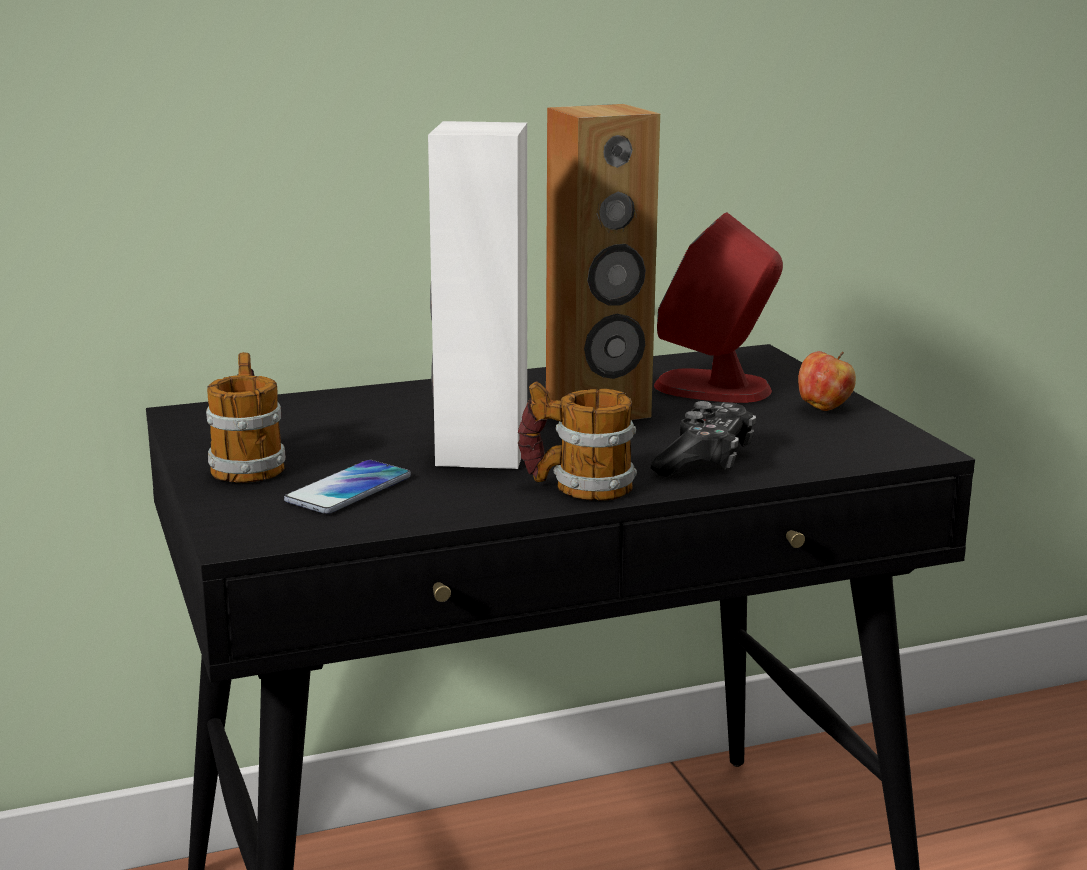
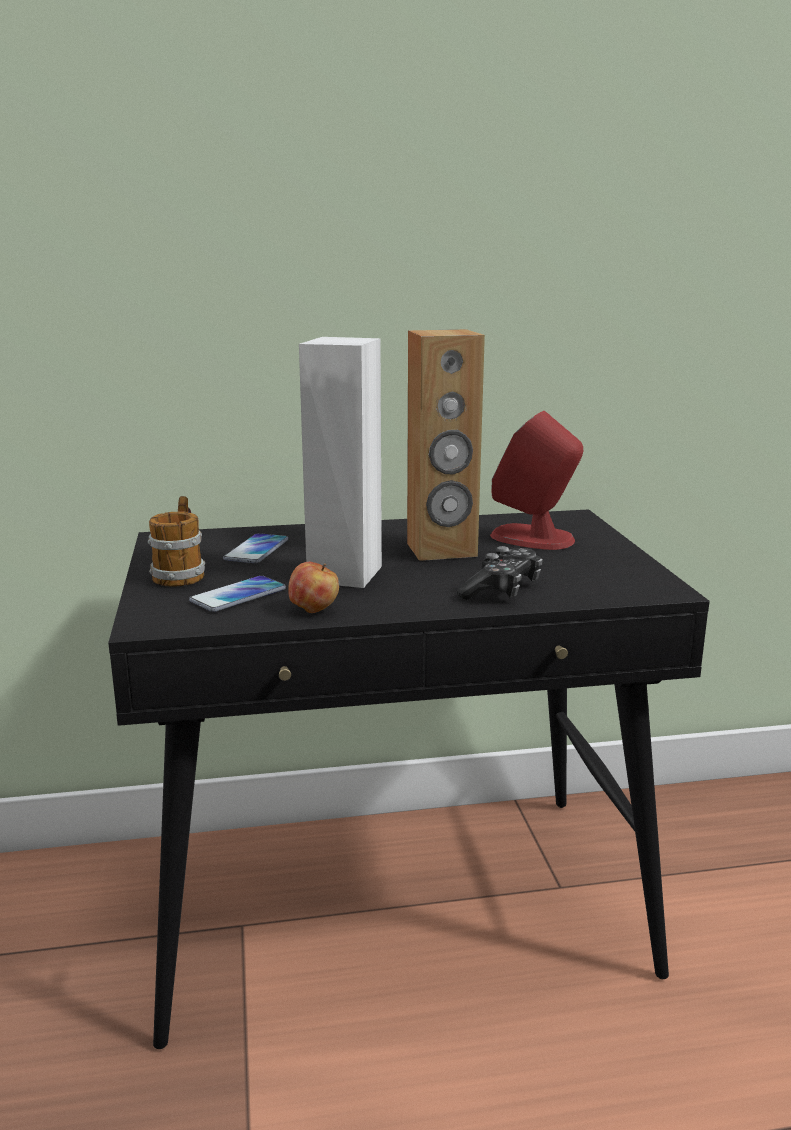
camera: 10 degrees right, 0 degrees up
mug [518,382,637,501] -> none
apple [798,351,856,411] -> apple moved to [288,562,339,613]
none -> phone [223,533,288,563]

